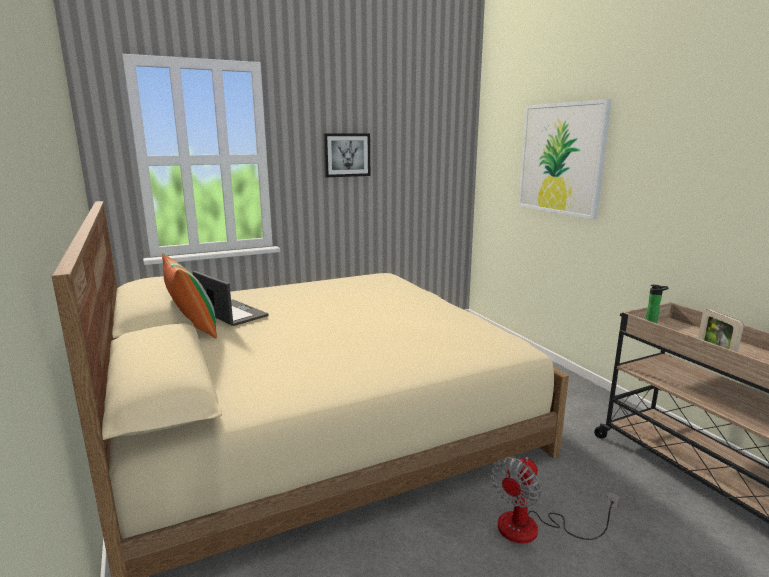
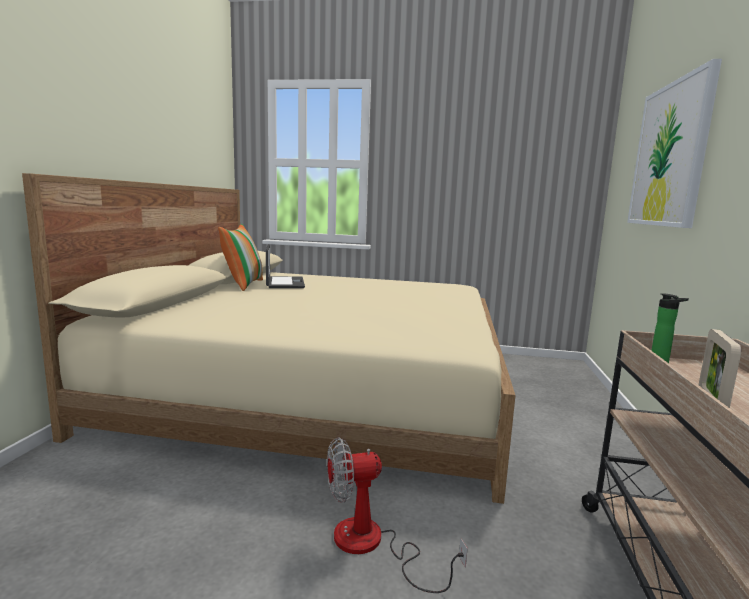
camera: 35 degrees right, 5 degrees down
picture [323,133,370,177] -> none

